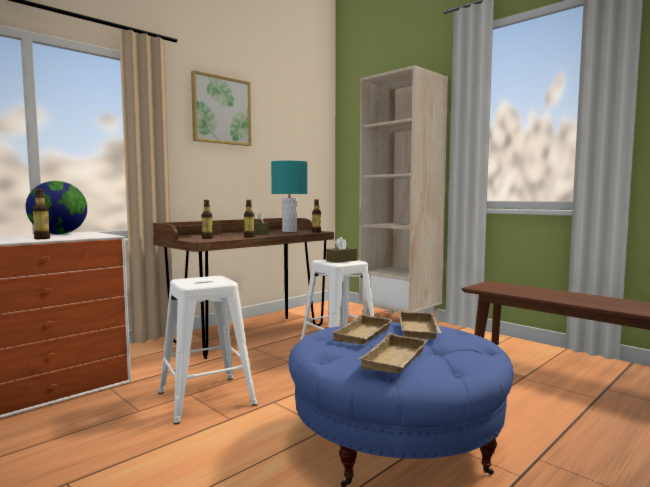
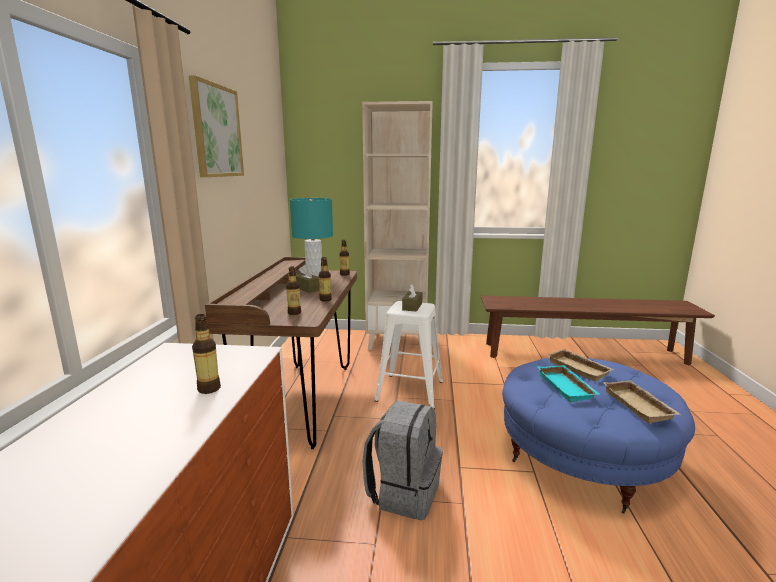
camera: 40 degrees left, 10 degrees up
globe [26,181,87,234] -> none
white stool [158,276,258,424] -> grey backpack [363,400,443,520]
beige tray [333,314,394,345] -> turquoise tray [538,365,599,402]

